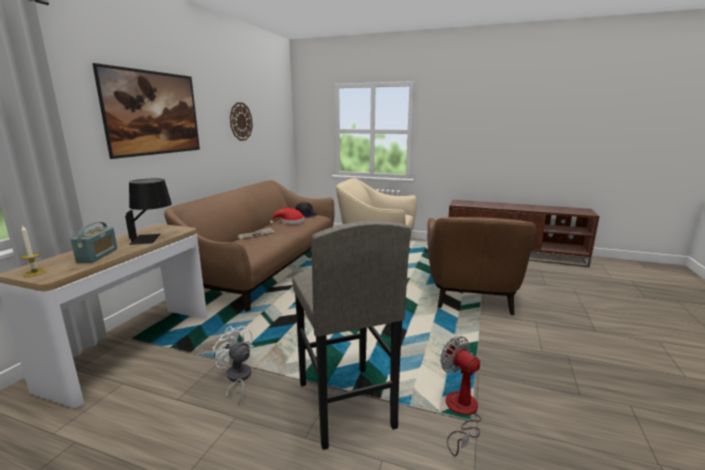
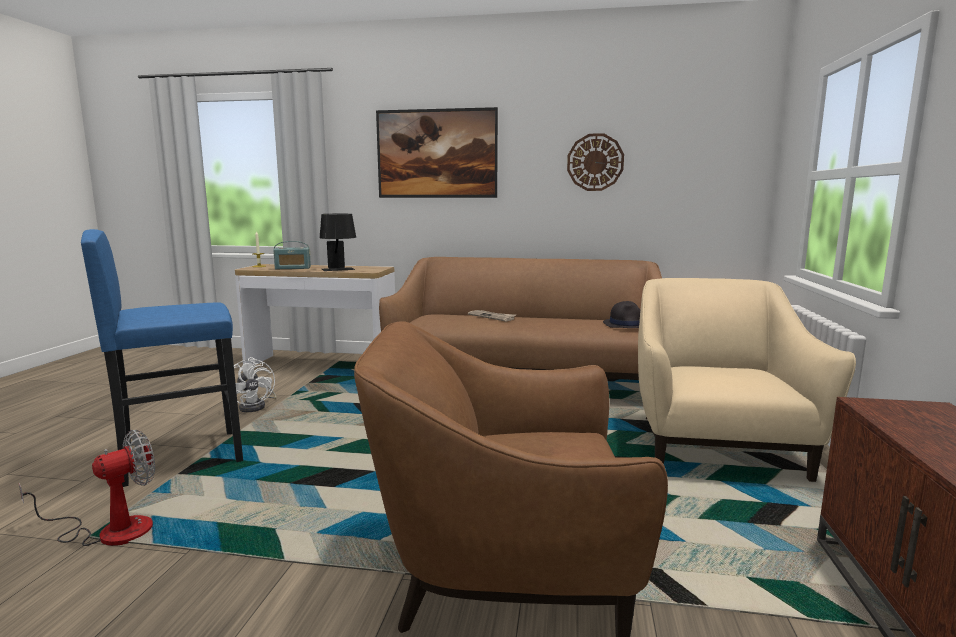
camera: 80 degrees right, 5 degrees down
white fan [212,326,254,404] -> white fan turned 120 degrees clockwise [234,357,277,412]
red hat [270,208,304,224] -> none
grey stool [292,221,410,450] -> blue stool [81,229,243,487]

